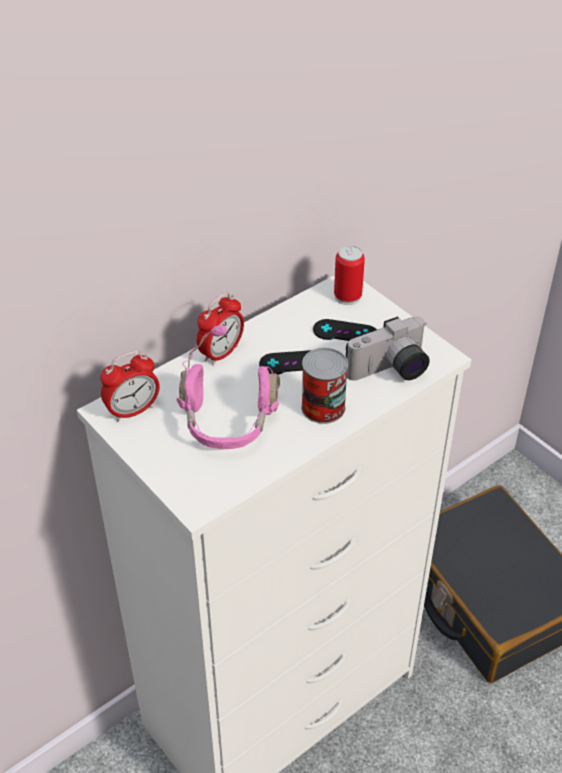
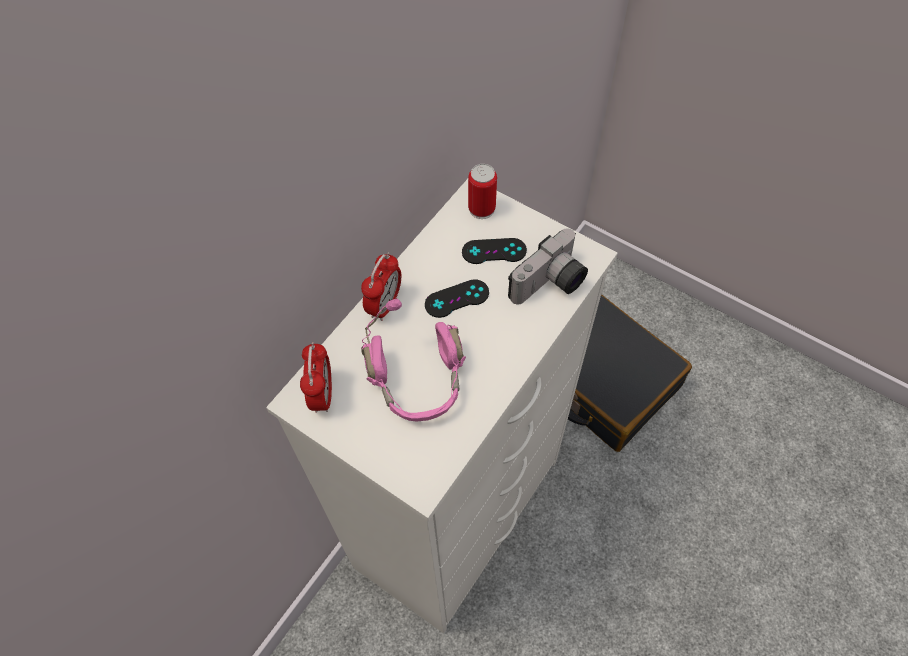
camera: 15 degrees left, 15 degrees up
alarm clock [100,351,160,422] -> alarm clock turned 45 degrees counterclockwise [300,342,332,413]
can [301,348,348,424] -> none

